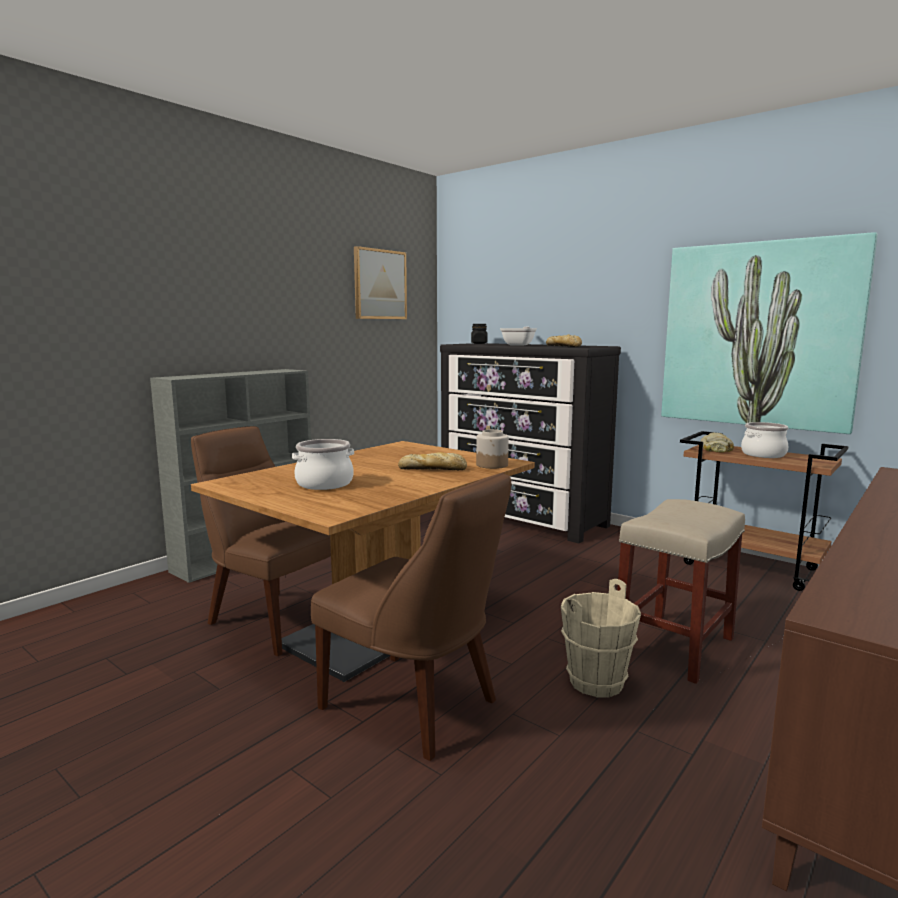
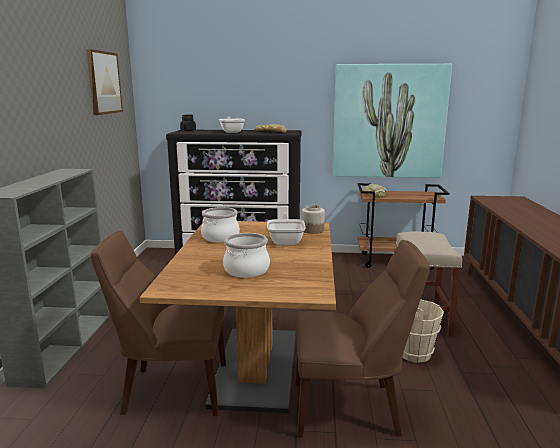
camera: 35 degrees left, 5 degrees up
bread [398,452,467,470] -> frying pan [267,212,306,245]
cooking pot [741,422,789,458] -> cooking pot moved to [201,207,240,242]

